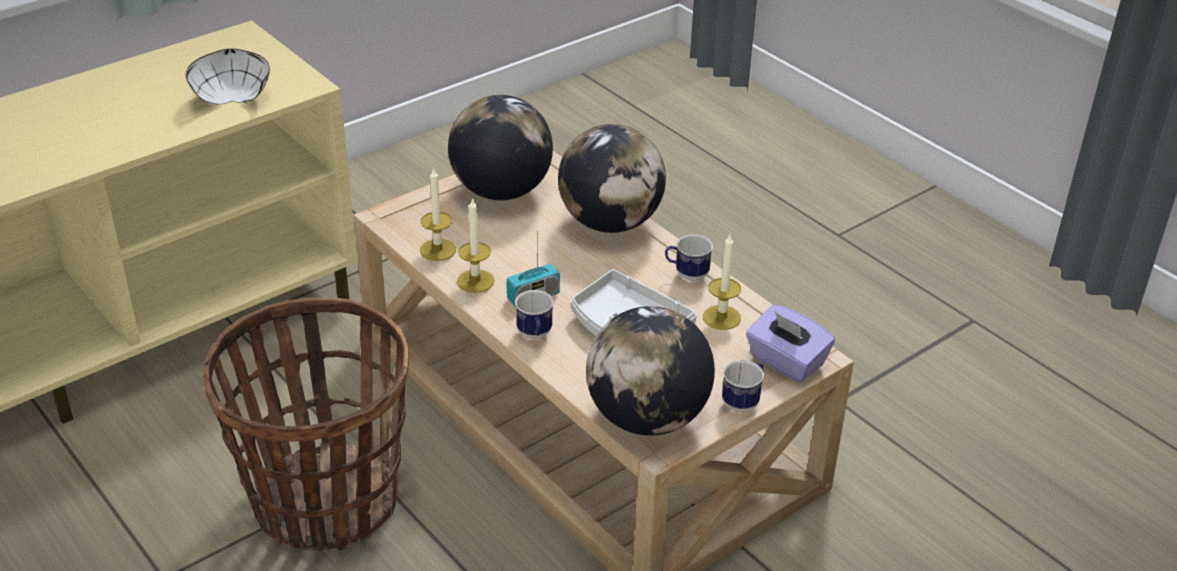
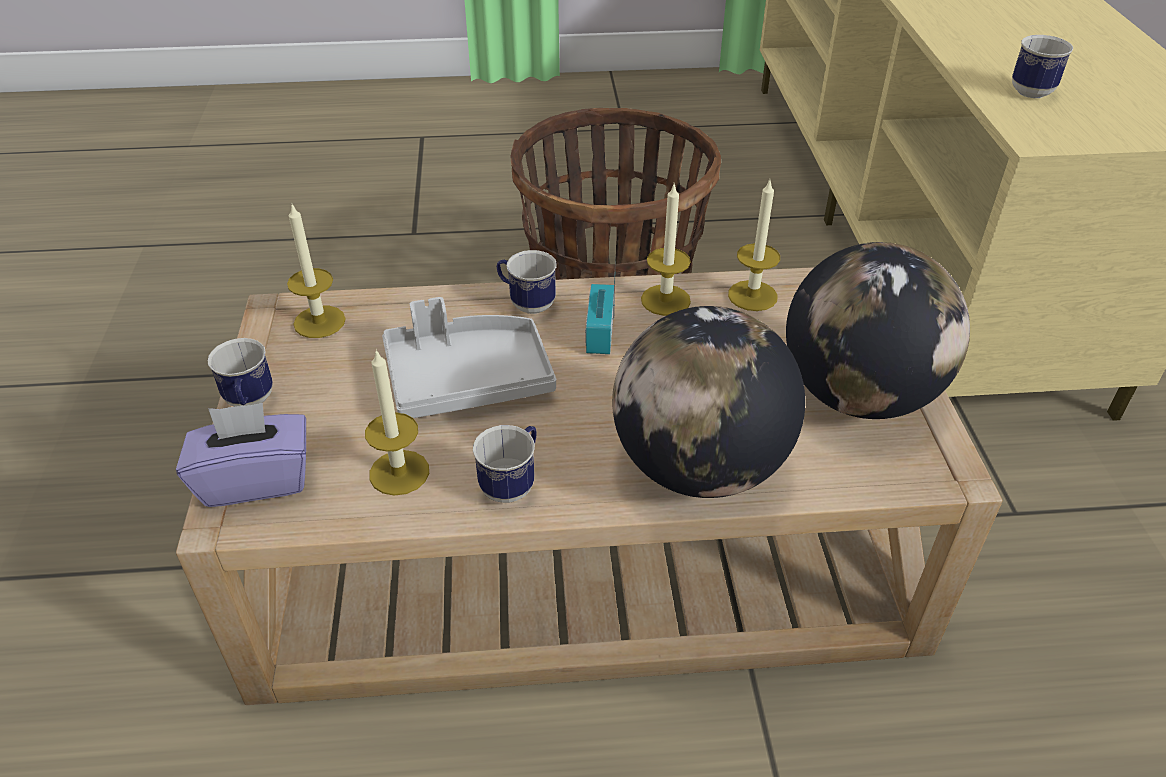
camera: 125 degrees right, 5 degrees up
white bowl [186,48,270,104] -> mug [1012,35,1073,98]
globe [586,306,715,436] -> candle [287,205,346,338]

